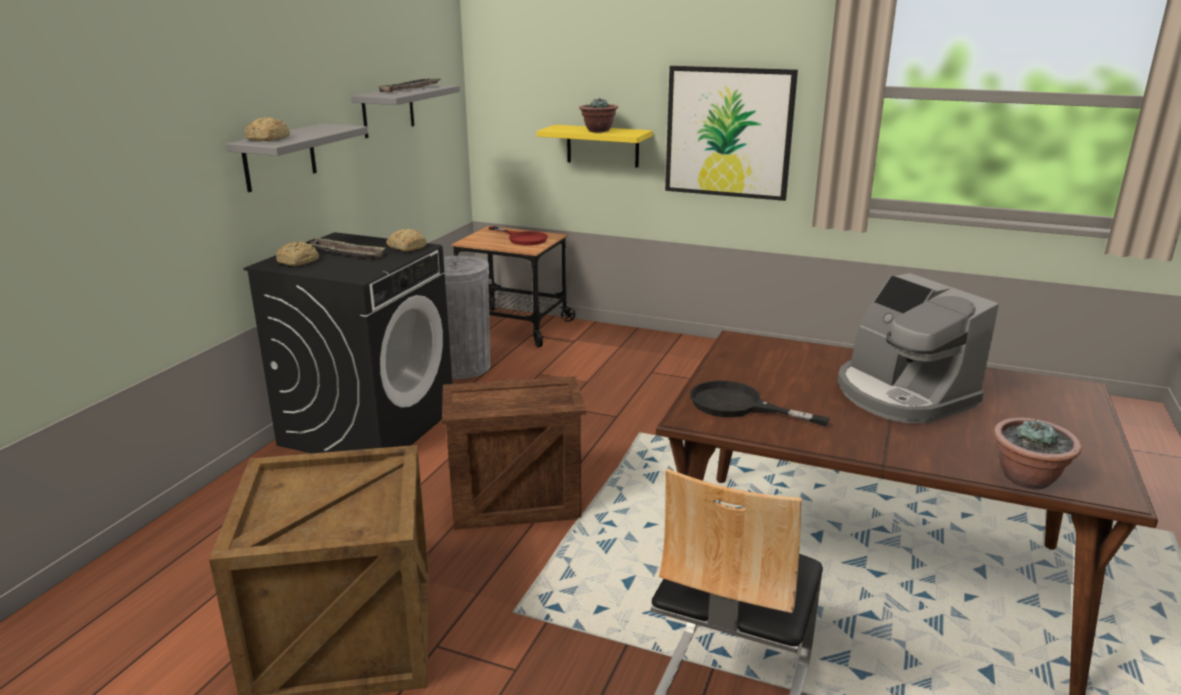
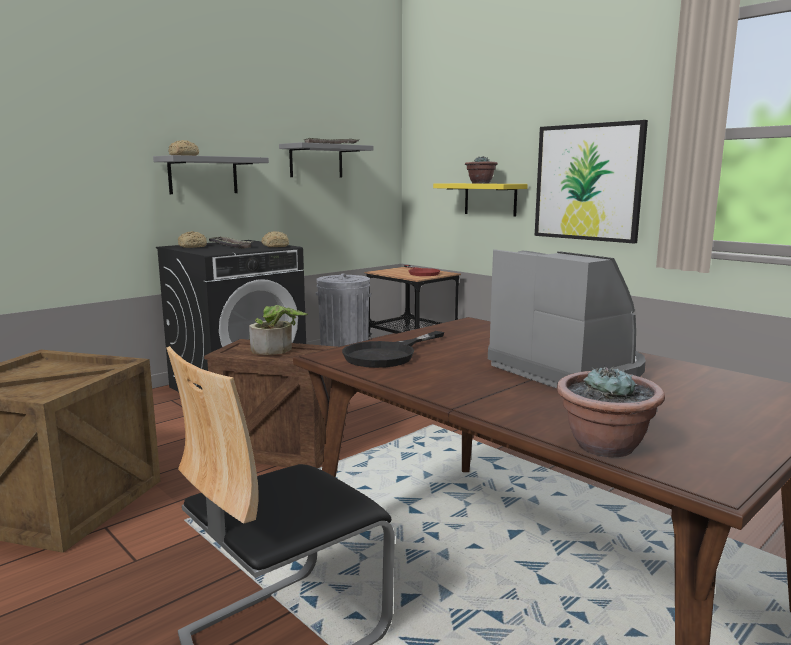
camera: 25 degrees right, 10 degrees down
black frying pan [690,381,830,426] -> black frying pan turned 105 degrees counterclockwise [342,331,445,368]
coffee machine [837,273,999,423] -> coffee machine turned 150 degrees clockwise [488,249,646,388]
none -> potted plant [249,305,308,355]

